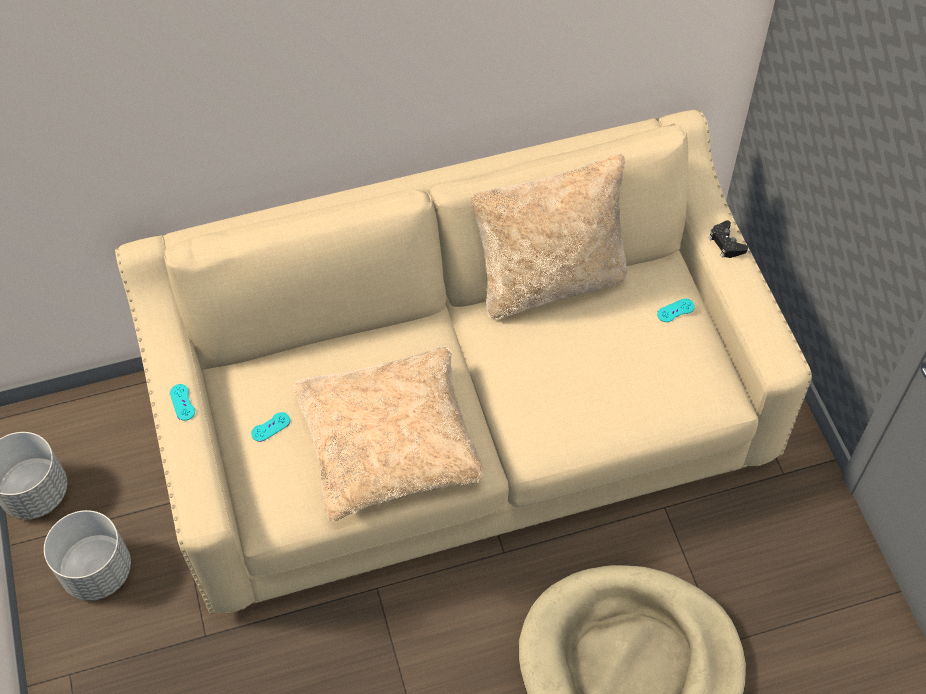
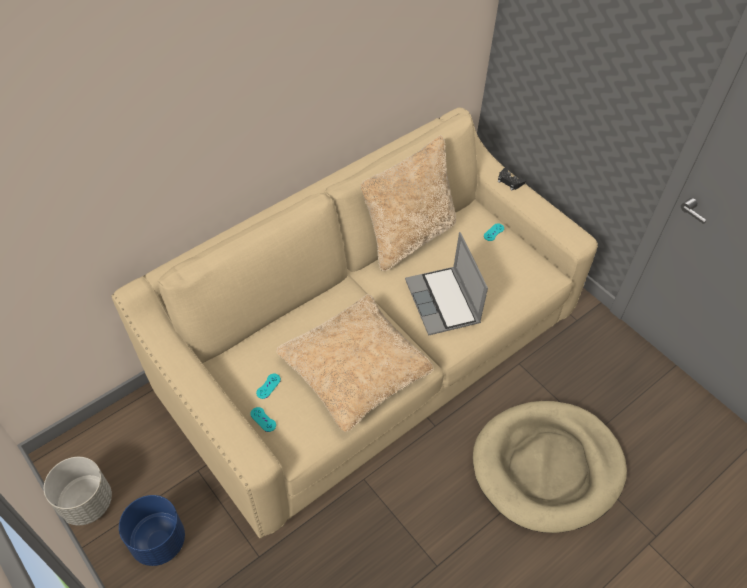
camera: 25 degrees left, 5 degrees down
grey planter [44,510,131,601] -> blue planter [119,495,185,566]
turquoise game controller [170,384,195,421] -> turquoise game controller moved to [250,407,276,432]
none -> laptop [405,232,488,336]

